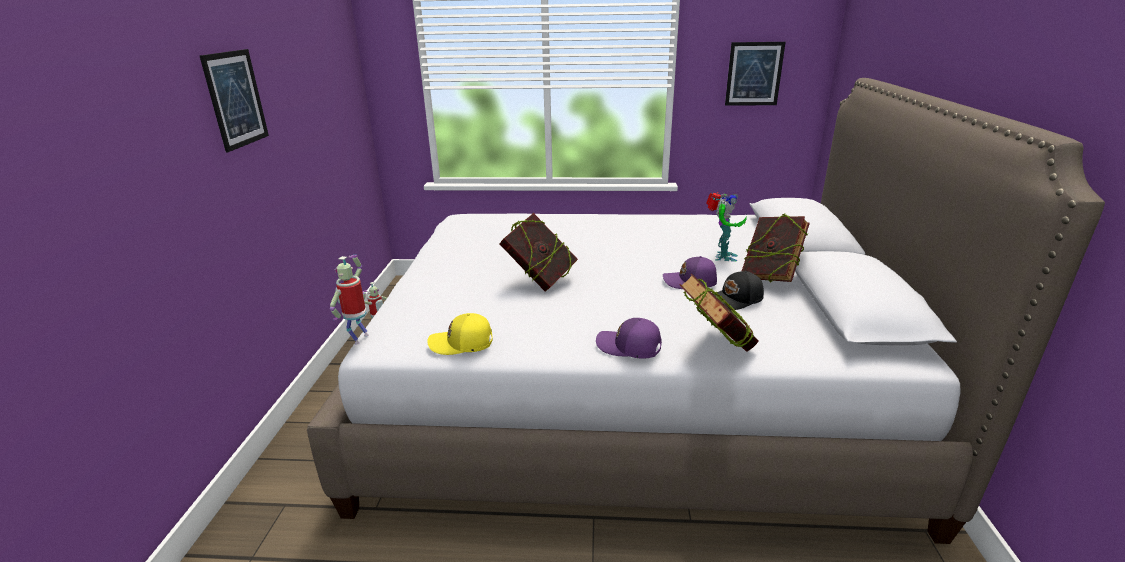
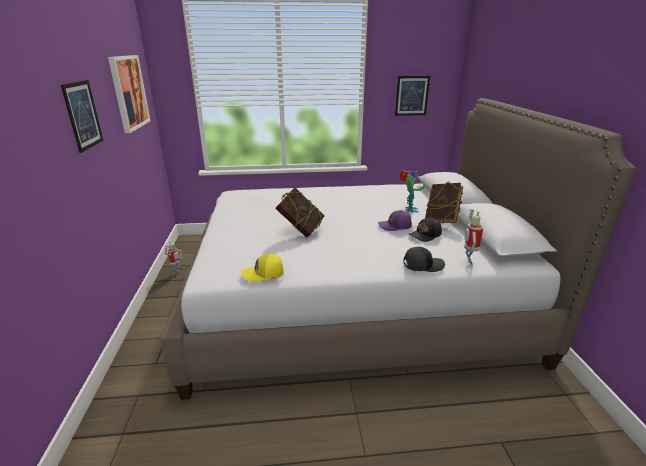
camera: 10 degrees left, 0 degrees up
toy robot [330,255,369,345] -> toy robot moved to [464,210,483,267]
purple cap [596,318,662,359] -> none
book [680,273,759,352] -> black cap [403,247,445,272]
none -> picture [108,55,151,133]

